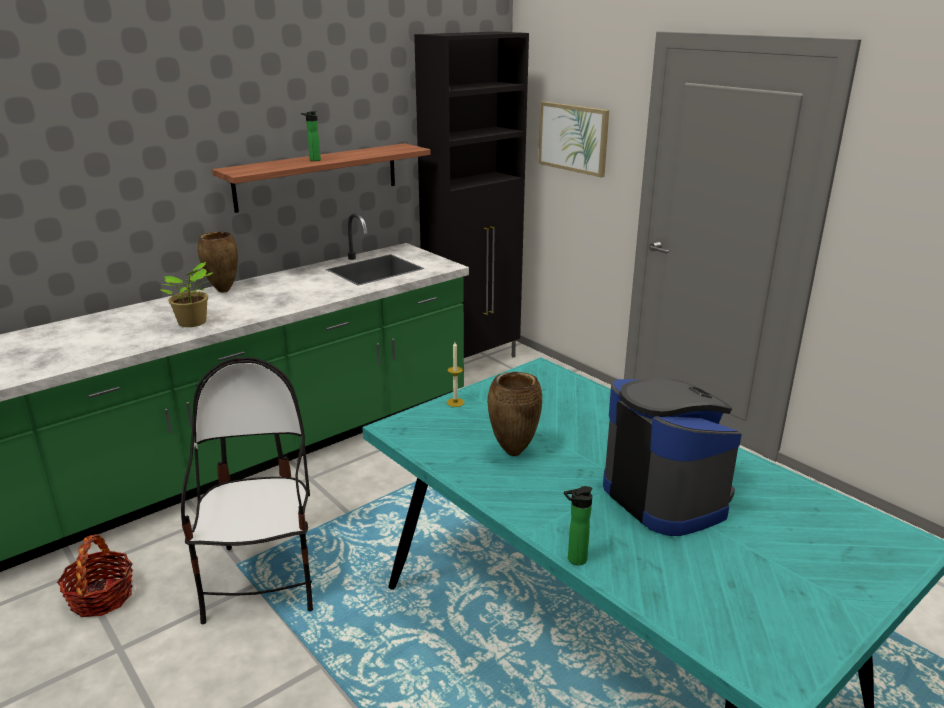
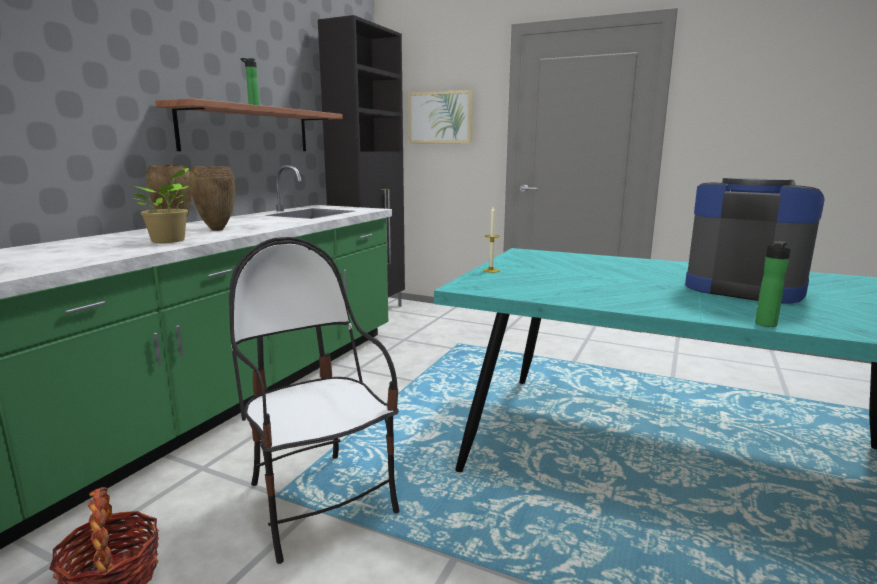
camera: 25 degrees left, 10 degrees down
brown vase [487,372,542,456] -> brown vase moved to [189,166,235,231]

